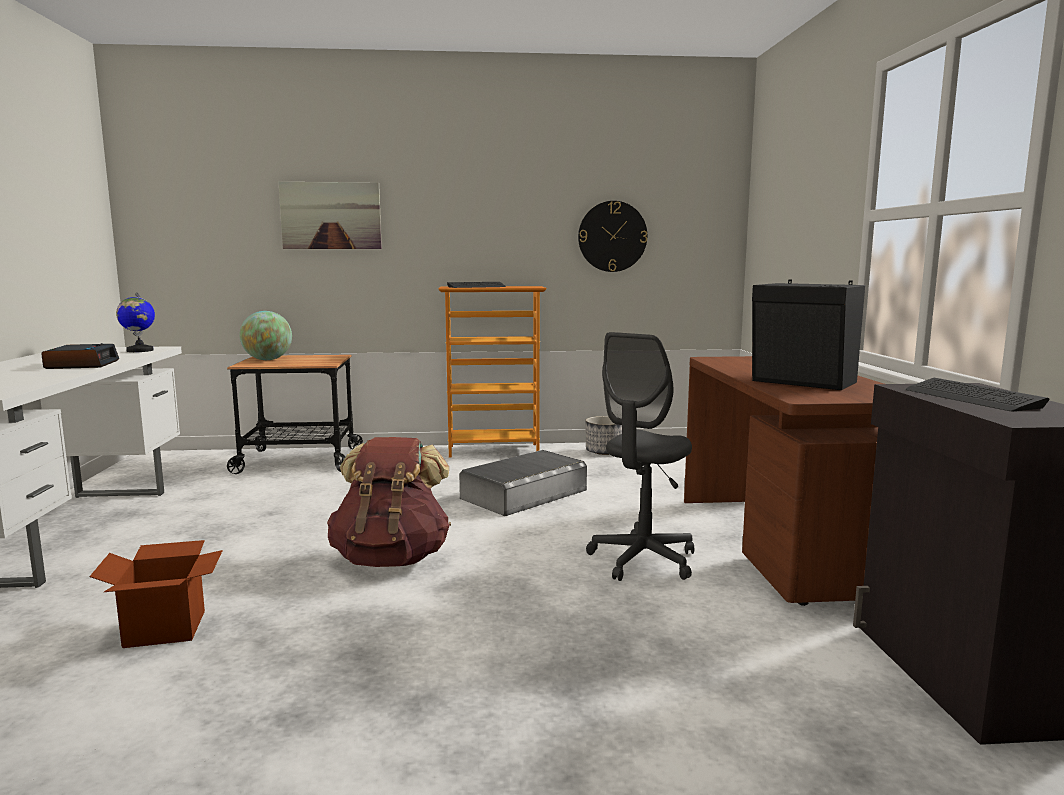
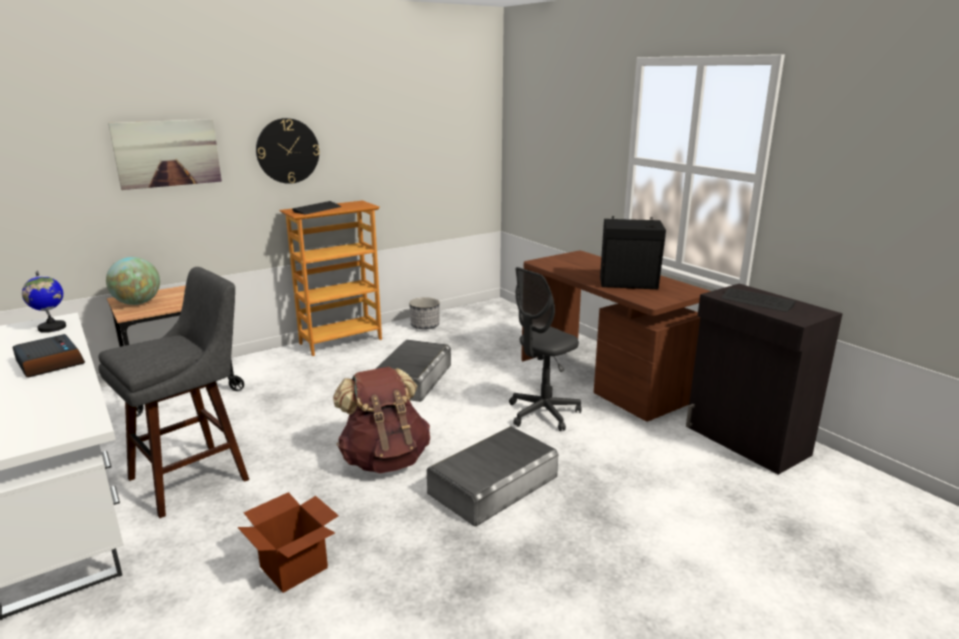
camera: 30 degrees left, 10 degrees up
wall clock [578,201,647,272] -> wall clock moved to [256,118,320,184]
grey office chair [586,332,694,581] -> grey office chair turned 45 degrees clockwise [509,267,582,431]
none -> grey stool [98,267,249,518]
none -> grey storage box [427,426,558,527]

